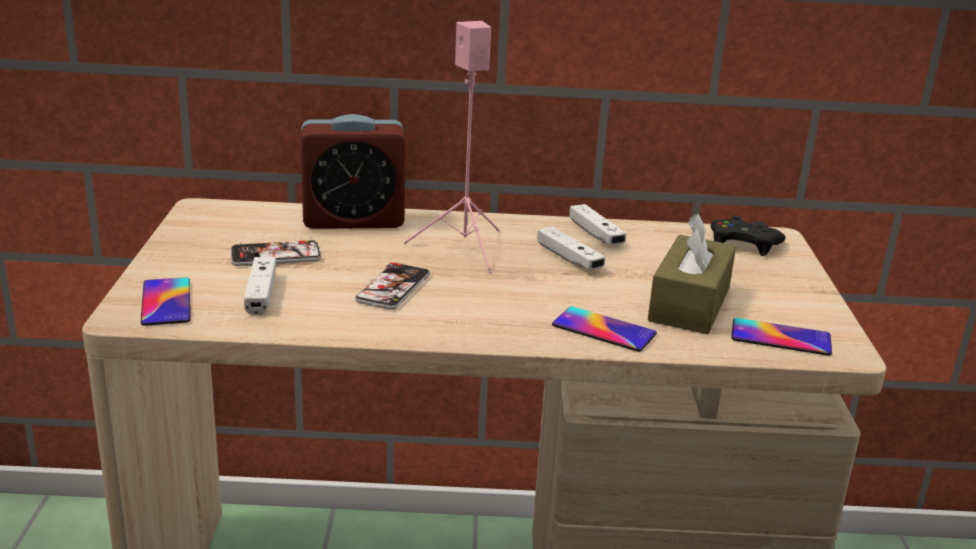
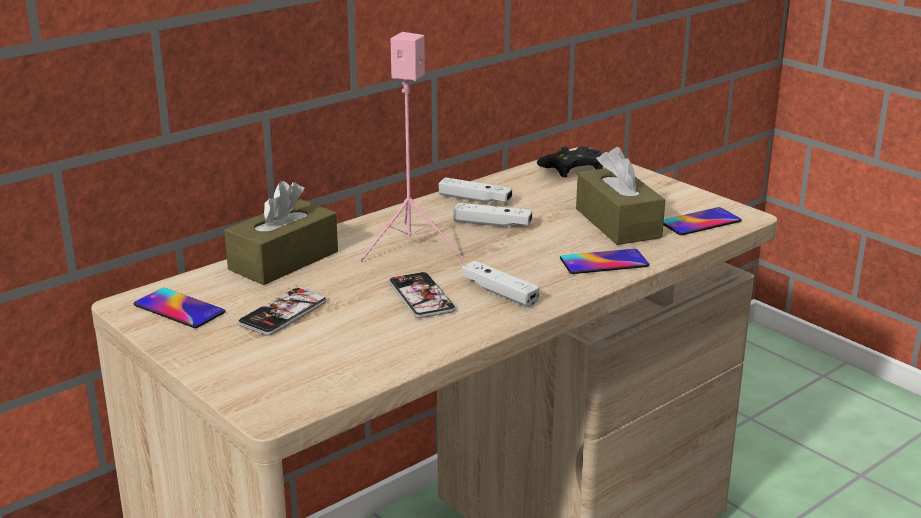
camera: 40 degrees left, 0 degrees up
phone [141,277,191,326] -> phone moved to [134,288,225,328]
white game controller [244,257,277,315] -> white game controller moved to [462,261,540,307]
alarm clock [301,114,406,229] -> brown tissue box [224,181,338,285]

